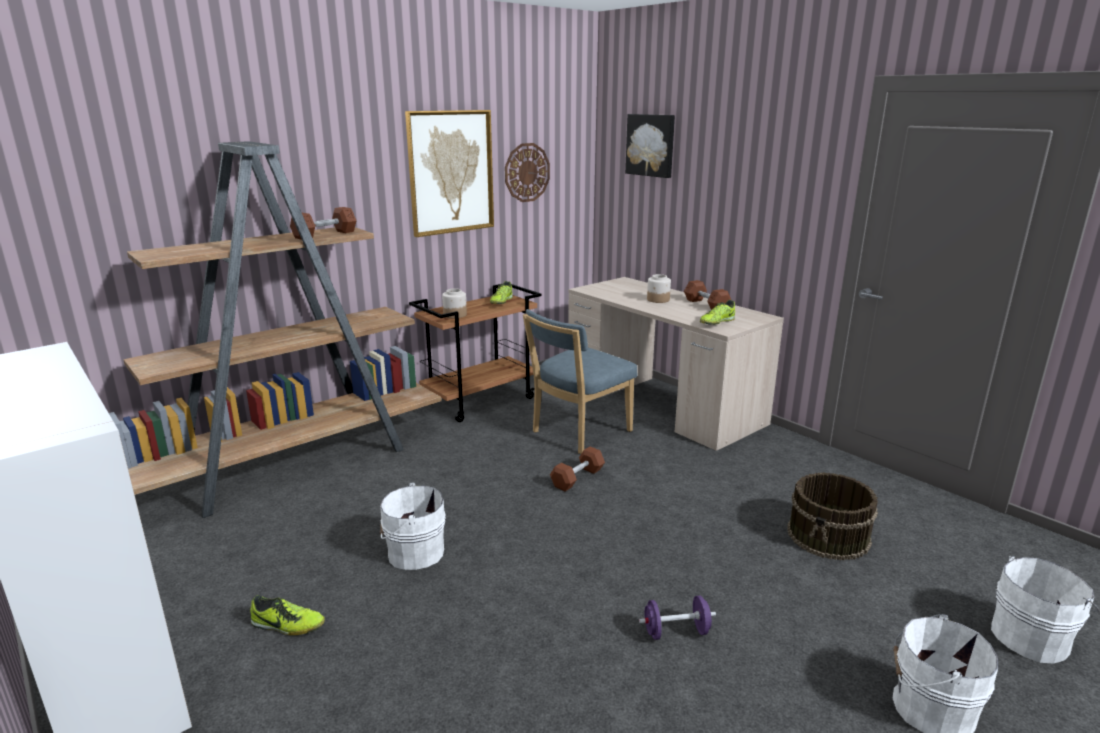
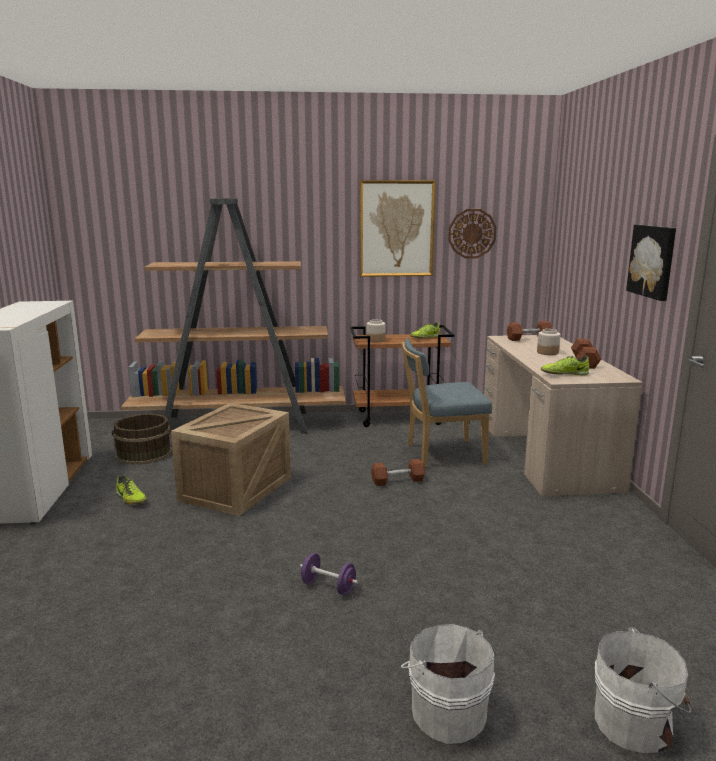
camera: 35 degrees right, 5 degrees down
brown dumbbell [290,207,356,240] -> brown dumbbell moved to [507,321,552,341]
white bucket [380,482,446,570] -> crate [171,403,291,516]
picture [625,114,675,178] -> picture moved to [626,225,676,301]
brown bucket [787,472,878,560] -> brown bucket moved to [112,414,172,465]

